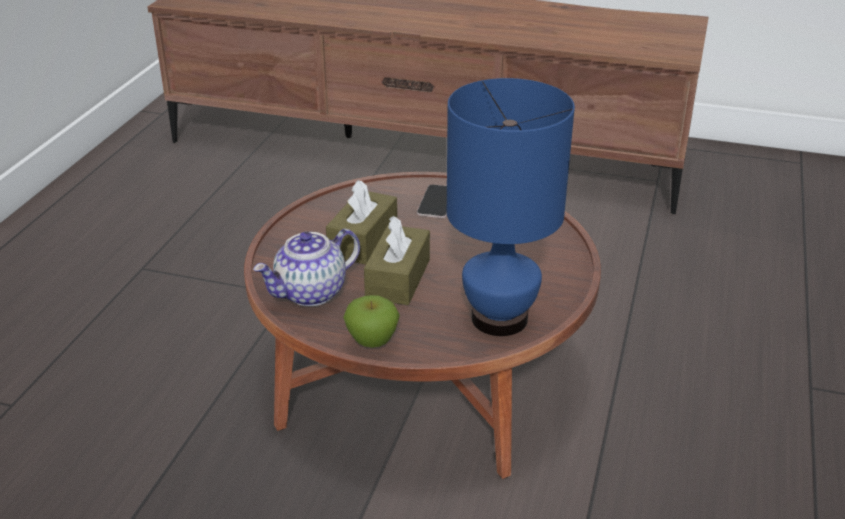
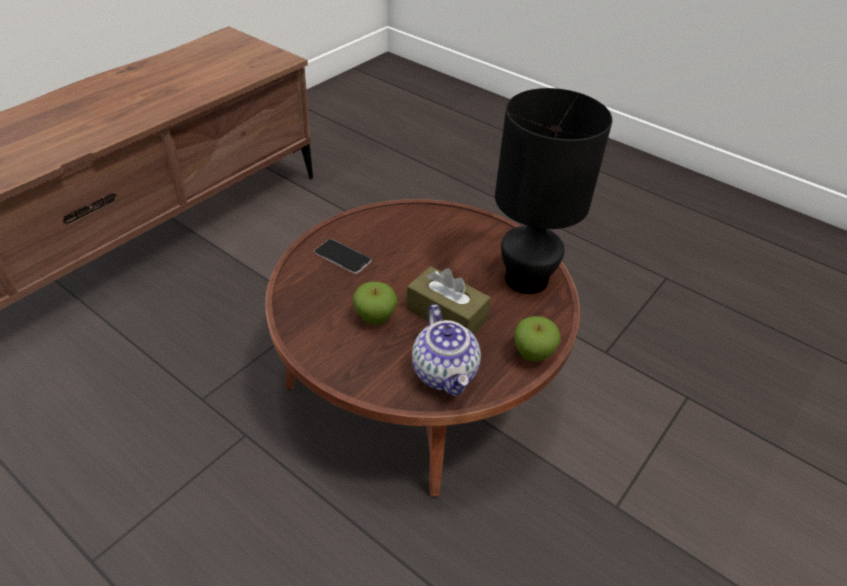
camera: 70 degrees left, 10 degrees up
brown tissue box [326,180,397,265] -> apple [353,282,398,325]
blue table lamp [447,78,575,336] -> black table lamp [495,88,612,294]

